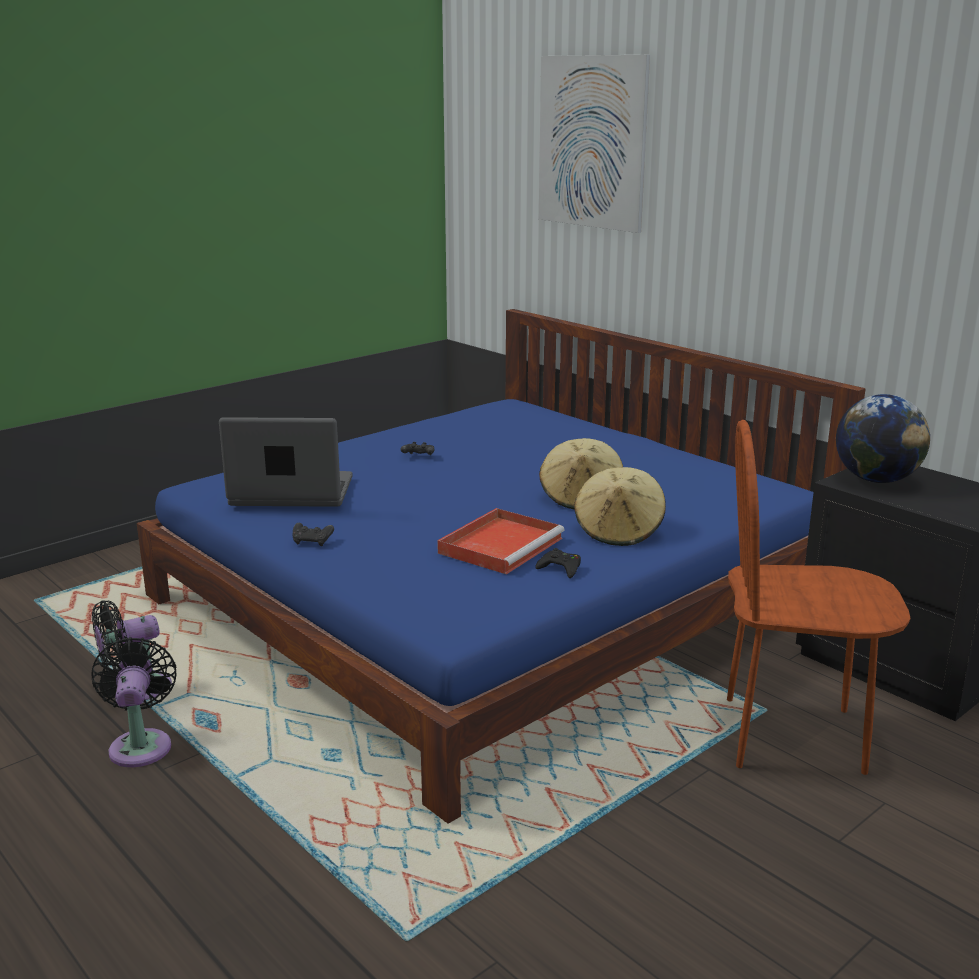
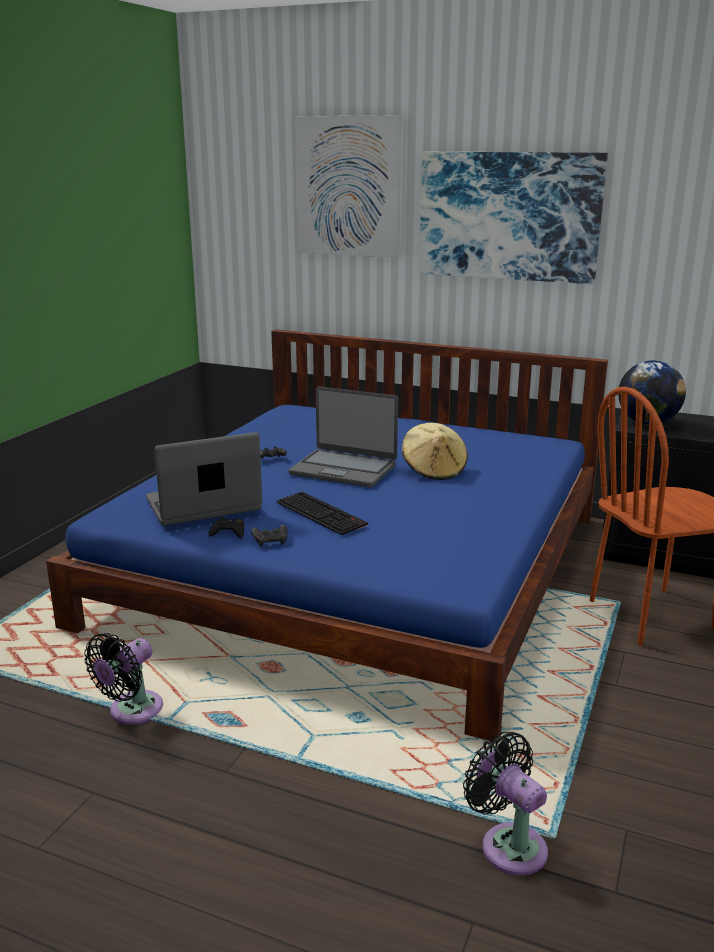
camera: 25 degrees left, 0 degrees up
black fan [91,637,176,767] -> black fan moved to [463,732,548,876]
red tray [437,508,565,574] -> none
black game controller [535,548,581,578] -> black game controller moved to [208,517,244,539]
beige hat [574,467,666,546] -> none
none -> keyboard [276,492,368,535]
none -> laptop [288,387,398,487]
none -> picture [419,152,608,284]

